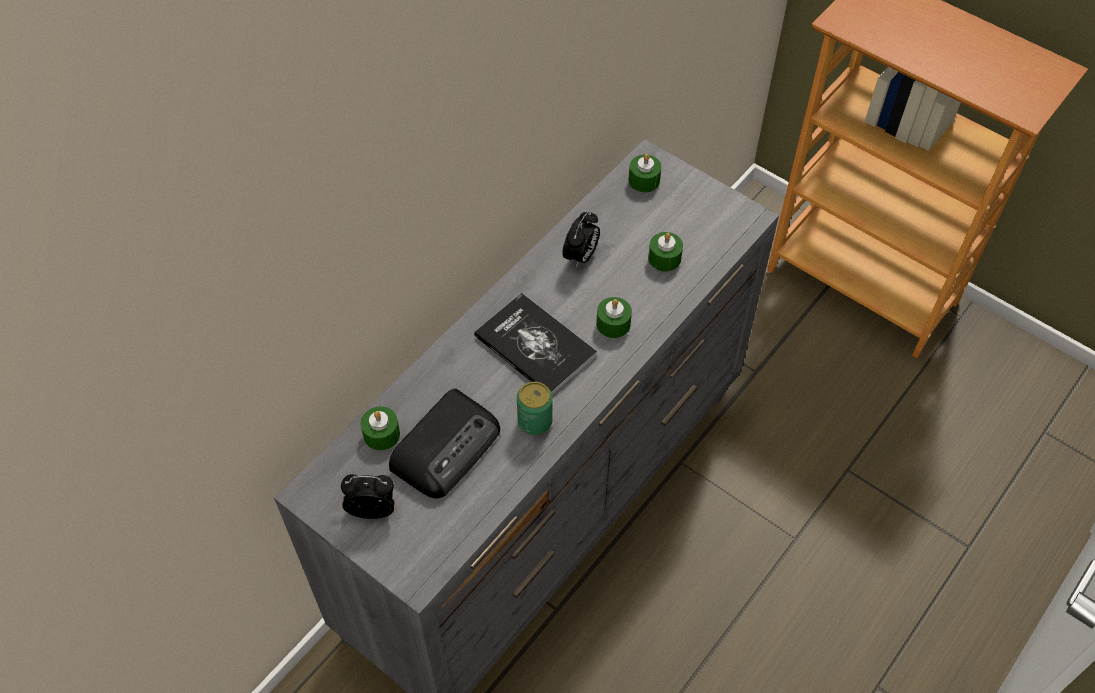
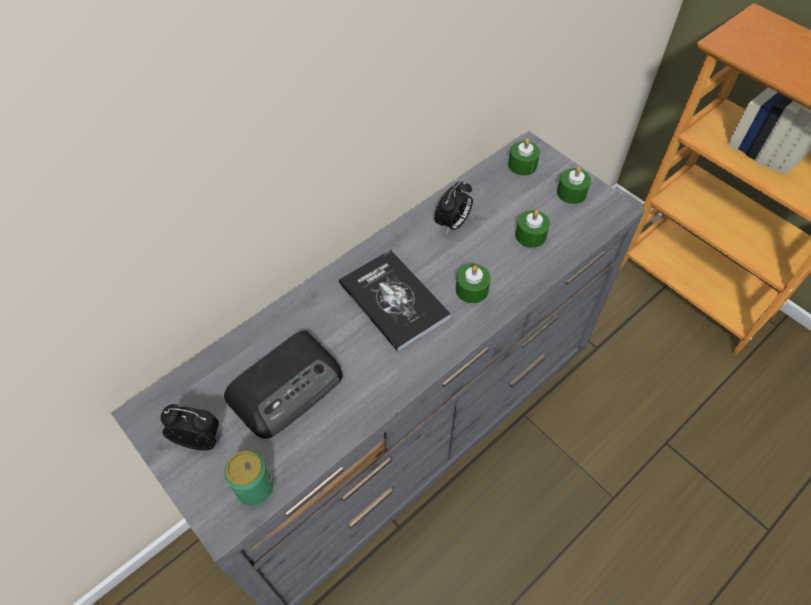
camera: 10 degrees right, 0 degrees up
green candle [361,406,400,450] -> green candle moved to [557,167,591,204]
can [517,382,553,435] -> can moved to [224,451,274,505]

